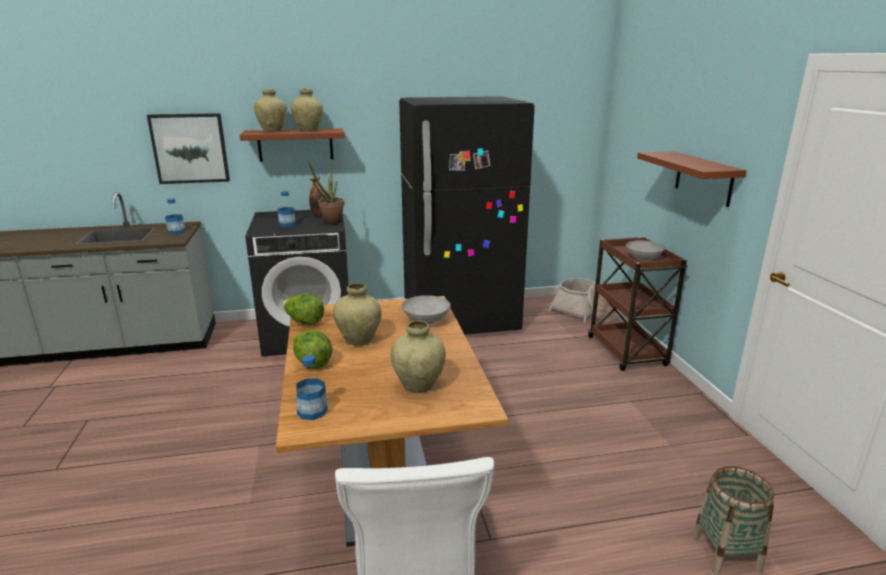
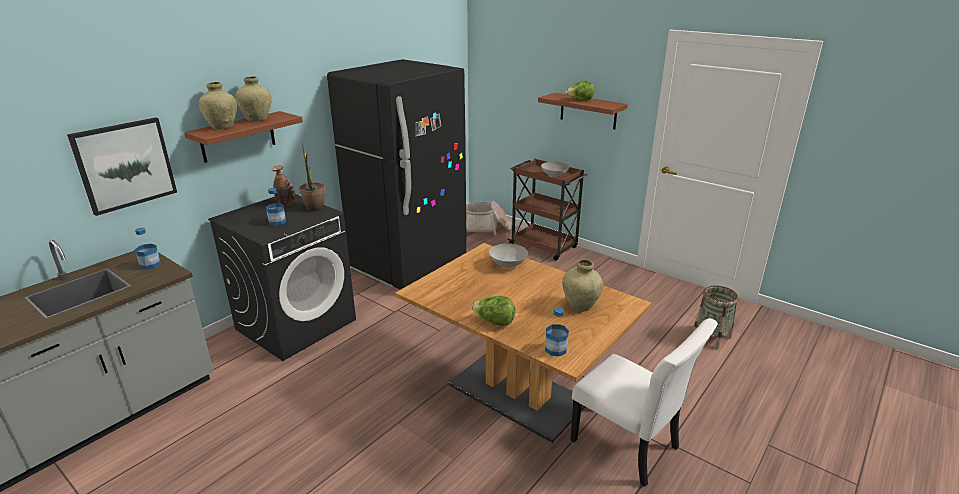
camera: 40 degrees left, 5 degrees up
lettuce [282,293,324,325] -> lettuce moved to [565,81,594,101]
beige vase [333,283,382,346] -> none

